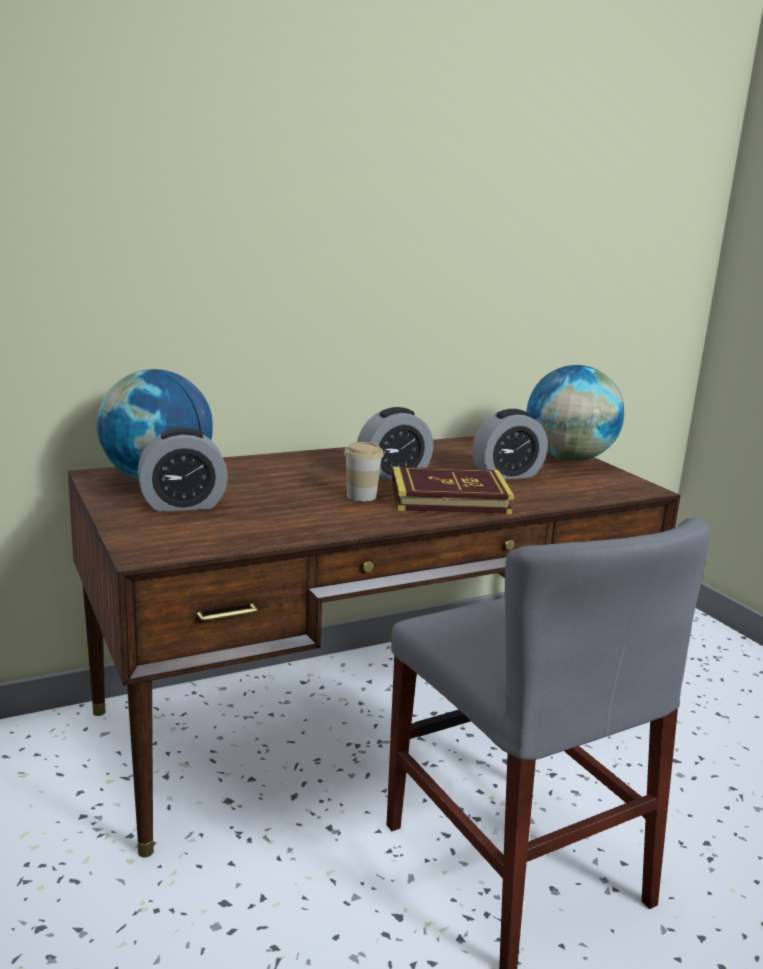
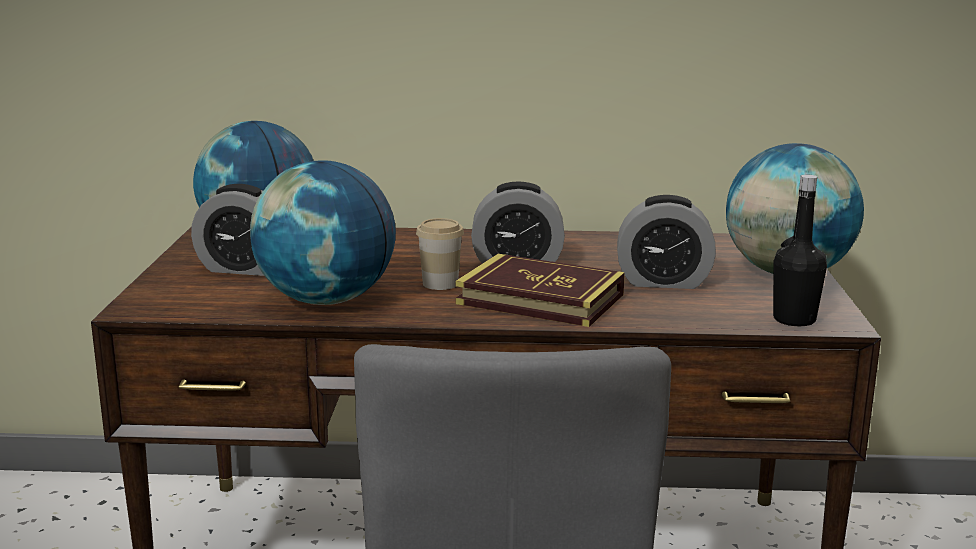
camera: 30 degrees right, 0 degrees up
none -> globe [250,160,396,305]
none -> black bottle [773,175,827,326]

